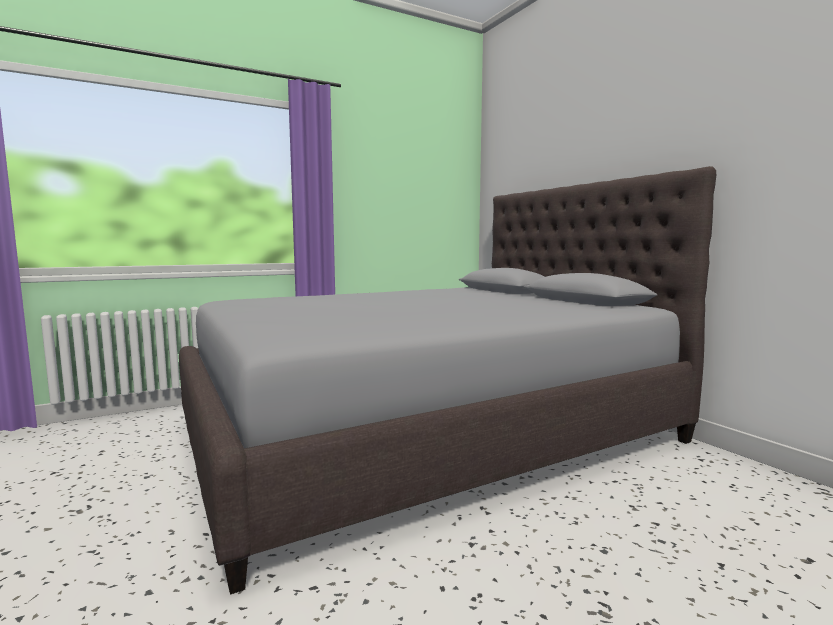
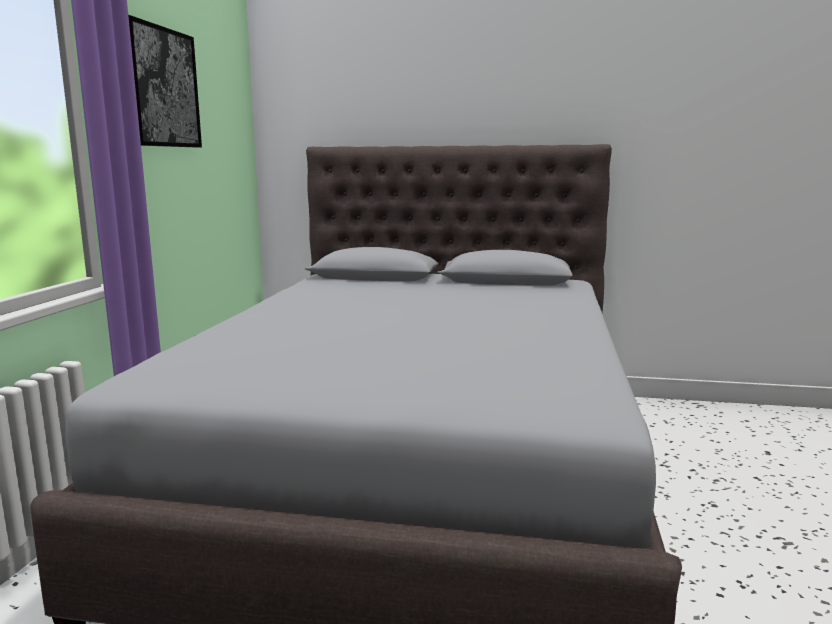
camera: 50 degrees left, 5 degrees up
none -> picture [128,15,202,147]

